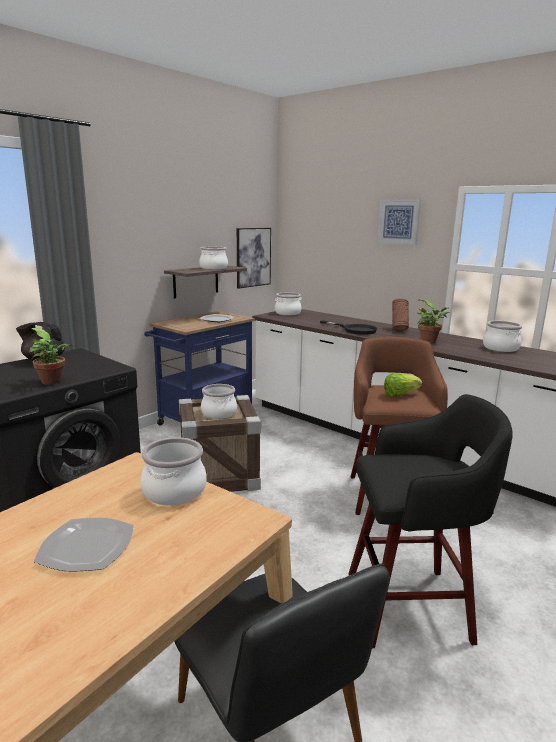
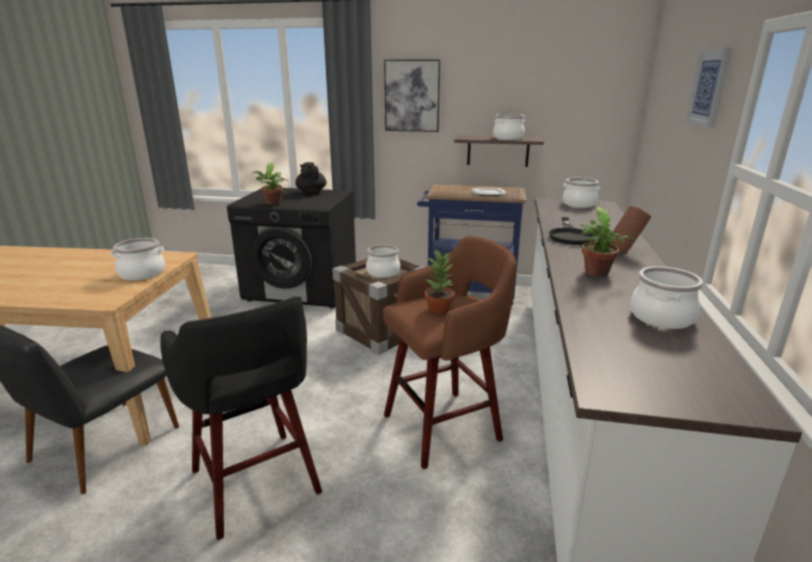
camera: 60 degrees right, 5 degrees up
plate [34,518,133,572] -> none
picture [237,228,271,289] -> picture moved to [384,59,440,132]
lettuce [384,373,422,397] -> potted plant [425,249,455,314]

